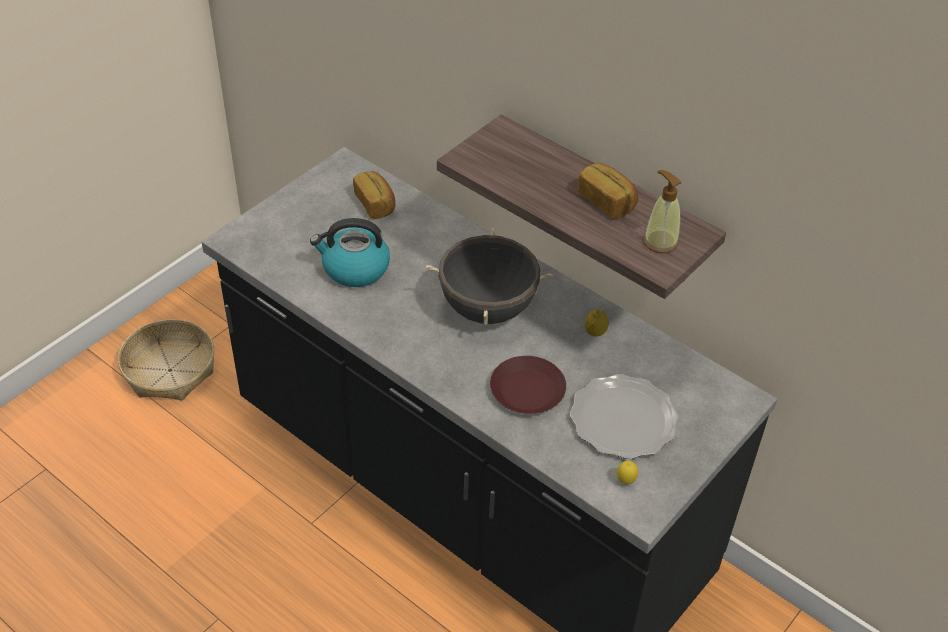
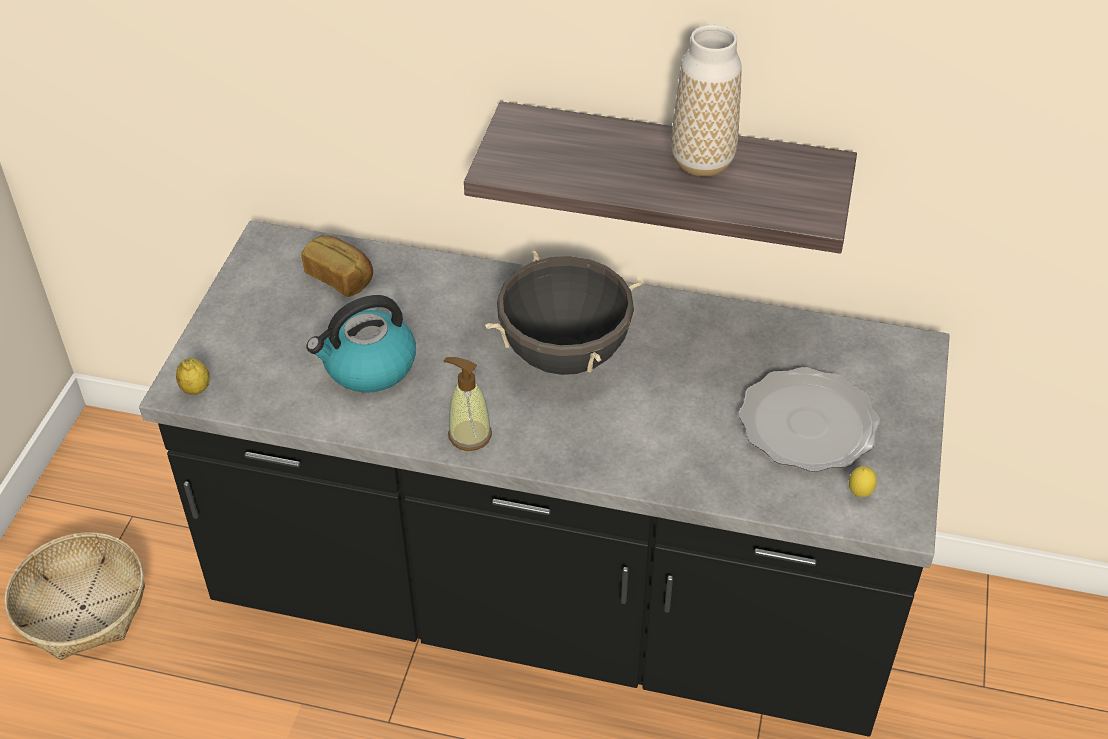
camera: 25 degrees left, 0 degrees up
brown plate [490,356,566,414] -> none
bread [578,163,638,219] -> vase [671,25,742,177]
lemon [585,309,609,337] -> lemon moved to [176,358,210,395]
soap dispenser [643,170,681,253] -> soap dispenser moved to [444,357,492,451]

